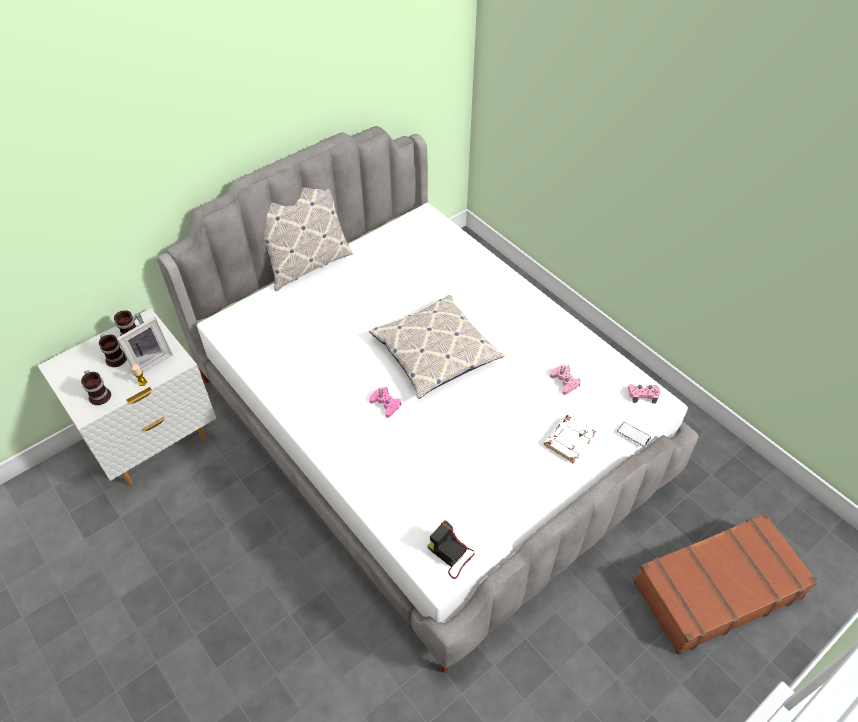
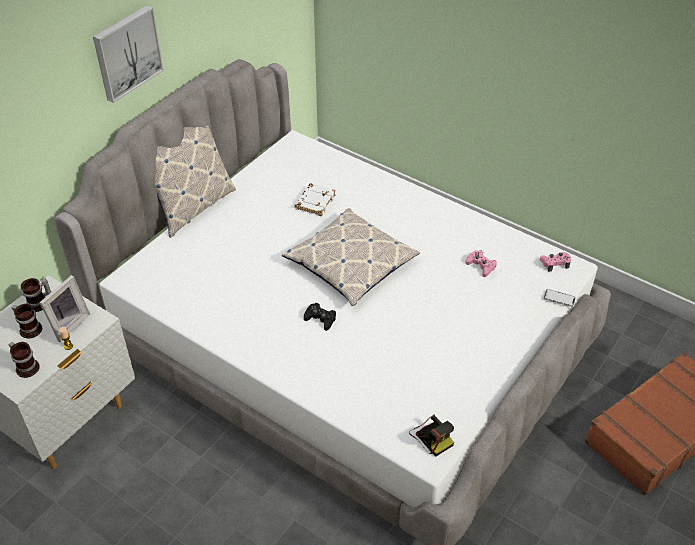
camera: 15 degrees left, 5 degrees down
pink game controller [369,387,401,418] -> black game controller [304,303,336,331]
camera [427,520,475,579] -> camera turned 150 degrees counterclockwise [409,414,454,456]
white book [543,415,596,463] -> white book moved to [294,184,336,216]
none -> picture [93,5,164,103]

